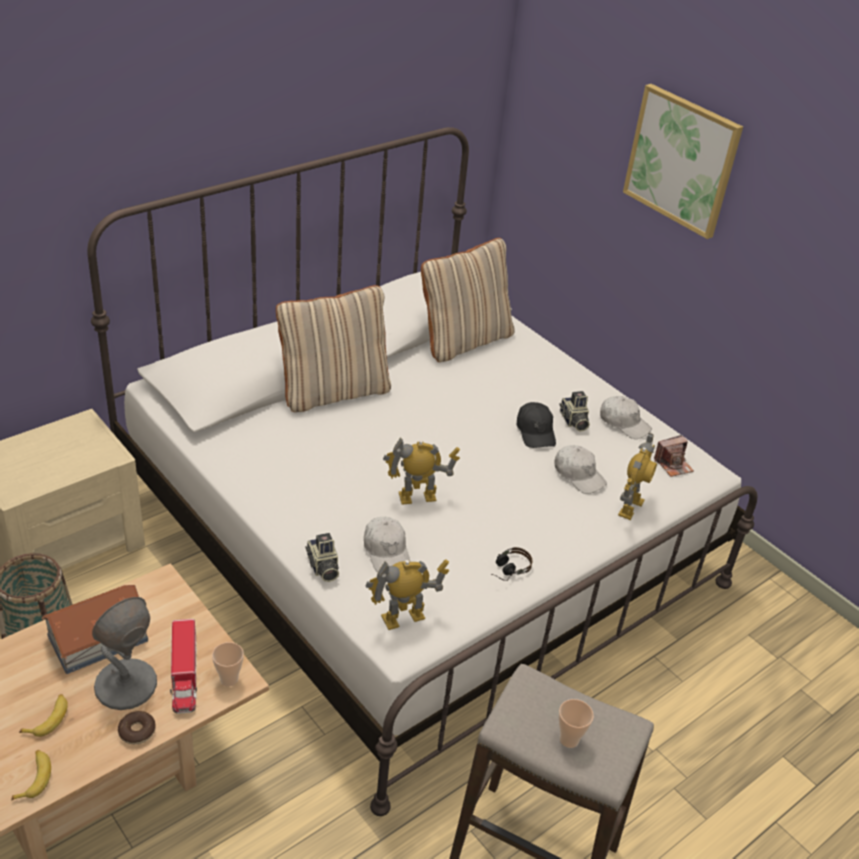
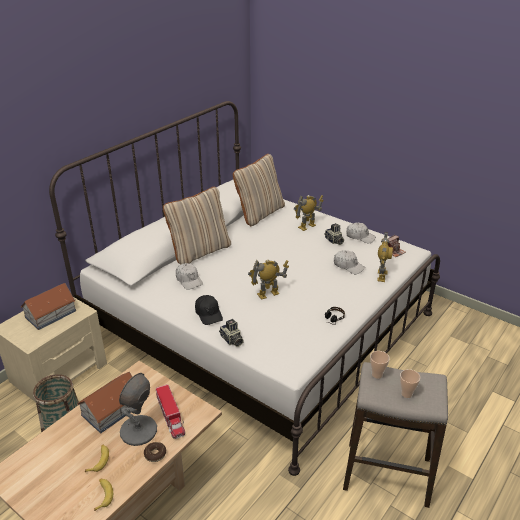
camera: 10 degrees left, 5 degrees down
cup [212,642,244,686] -> cup moved to [370,351,390,379]
white cap [364,517,410,572] -> white cap moved to [176,263,203,290]
toy robot [366,559,449,630] -> toy robot moved to [294,195,323,231]
black cap [517,402,556,448] -> black cap moved to [195,295,223,325]
picture [623,84,743,239] -> none
none -> toy house [21,283,76,330]

